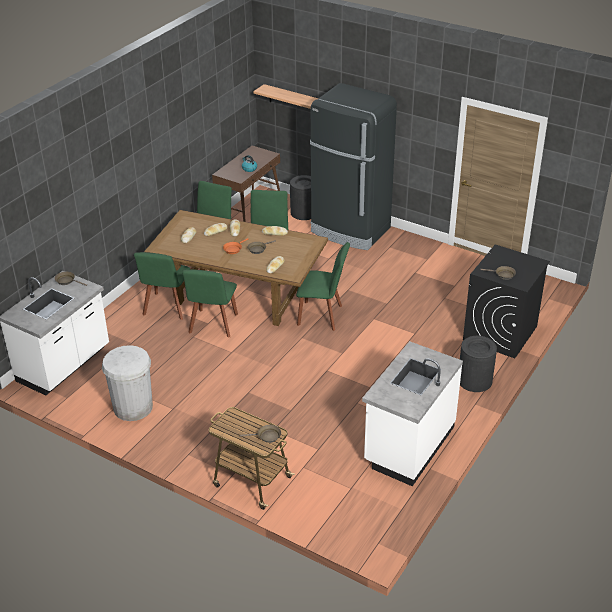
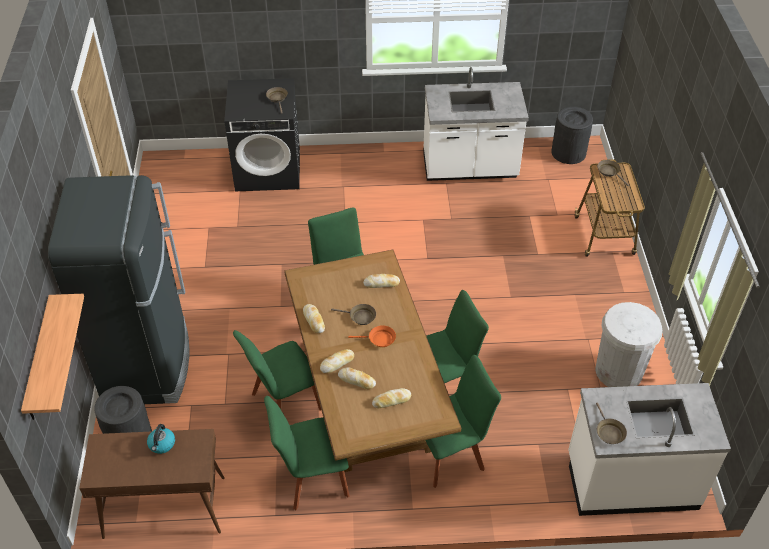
camera: 125 degrees left, 10 degrees up
black trash can [460,336,497,392] -> black trash can moved to [551,107,593,164]

